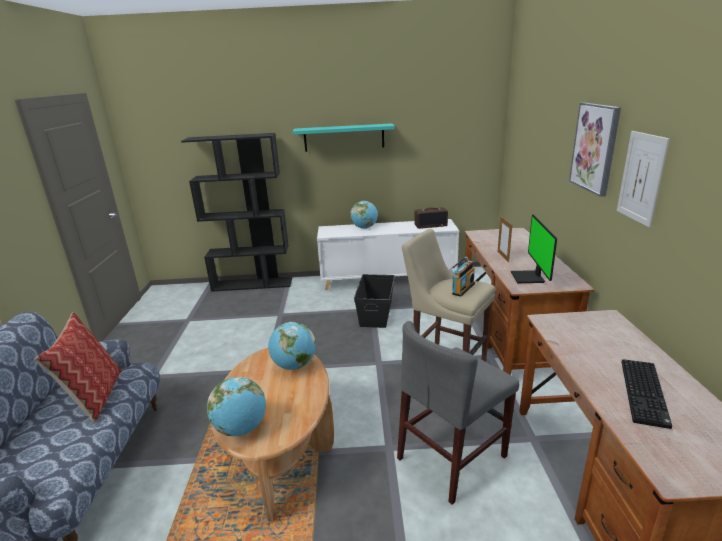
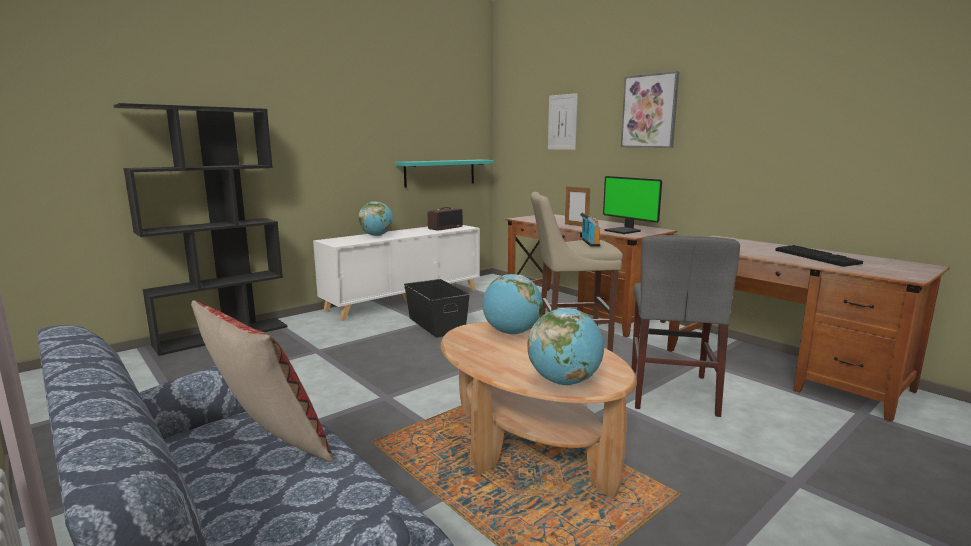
camera: 40 degrees left, 10 degrees down
turquoise shelf [292,123,394,152] -> turquoise shelf moved to [395,160,494,188]
picture [617,131,670,227] -> picture moved to [548,93,578,150]

